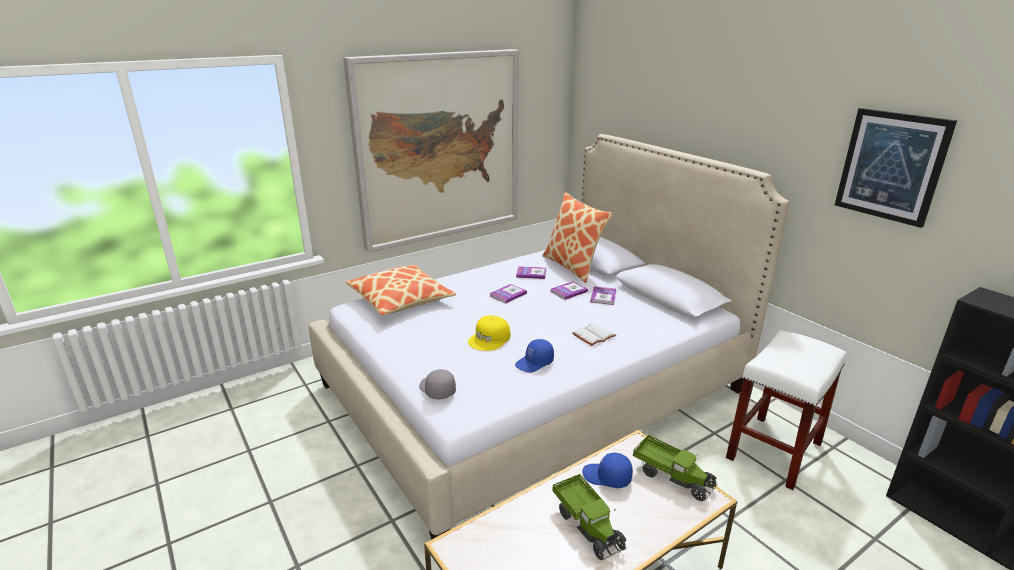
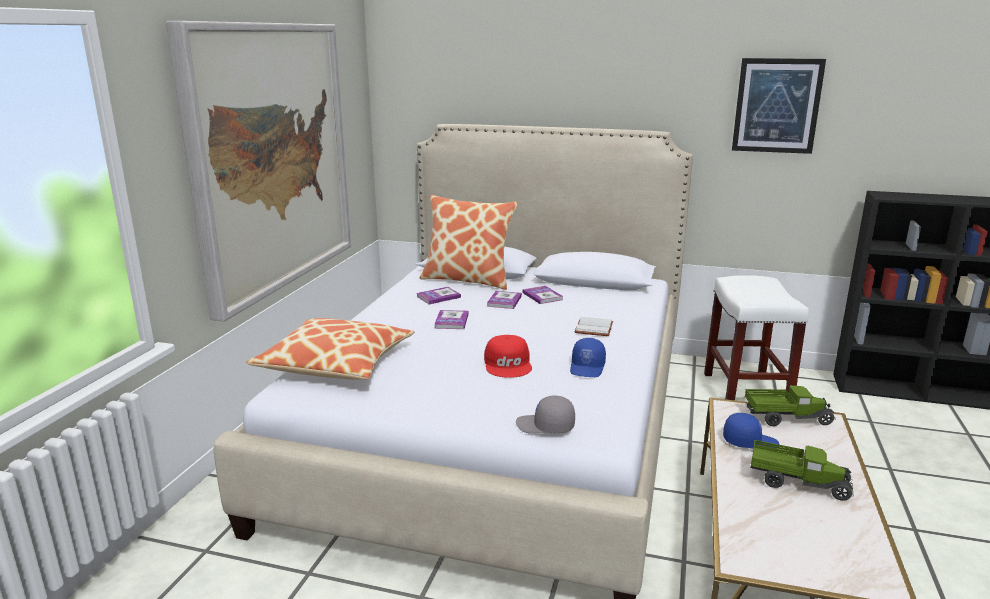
camera: 40 degrees left, 5 degrees down
yellow cap [468,315,510,351] -> red cap [484,335,532,378]
blue cap [582,453,633,488] -> blue cap turned 150 degrees counterclockwise [723,413,779,449]

